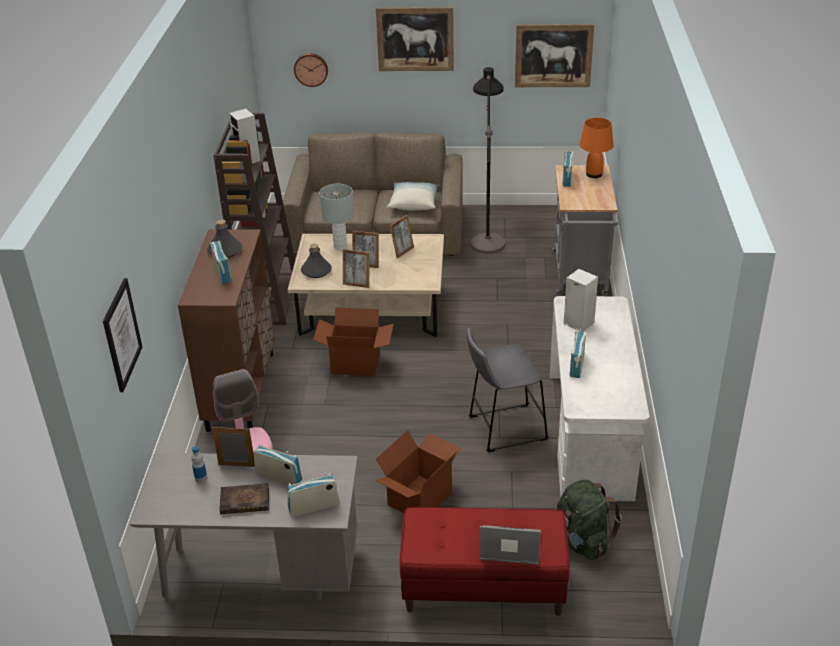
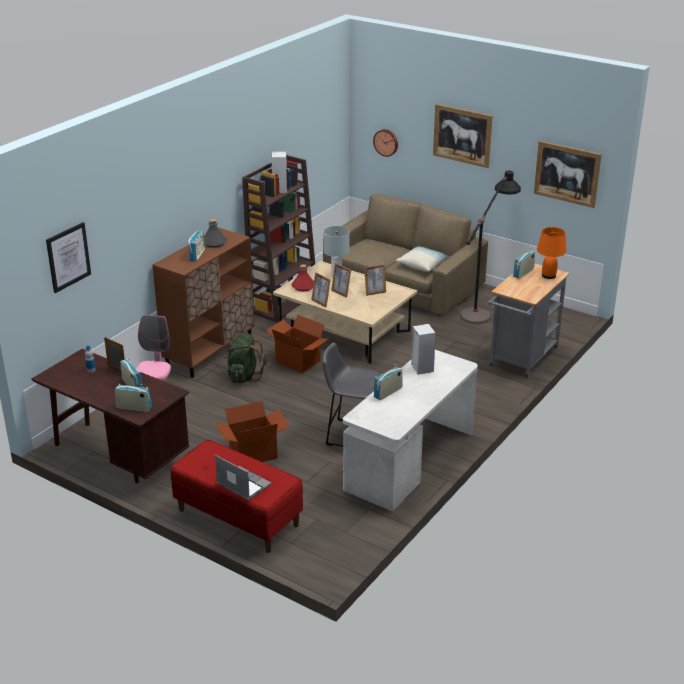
camera: 30 degrees right, 5 degrees down
grey desk [130,453,358,601] -> brown desk [31,349,189,483]
book [220,483,269,514] -> none
grey bottle [301,244,332,278] -> red bottle [291,264,314,291]
green backpack [557,480,622,560] -> green backpack moved to [224,333,266,383]

